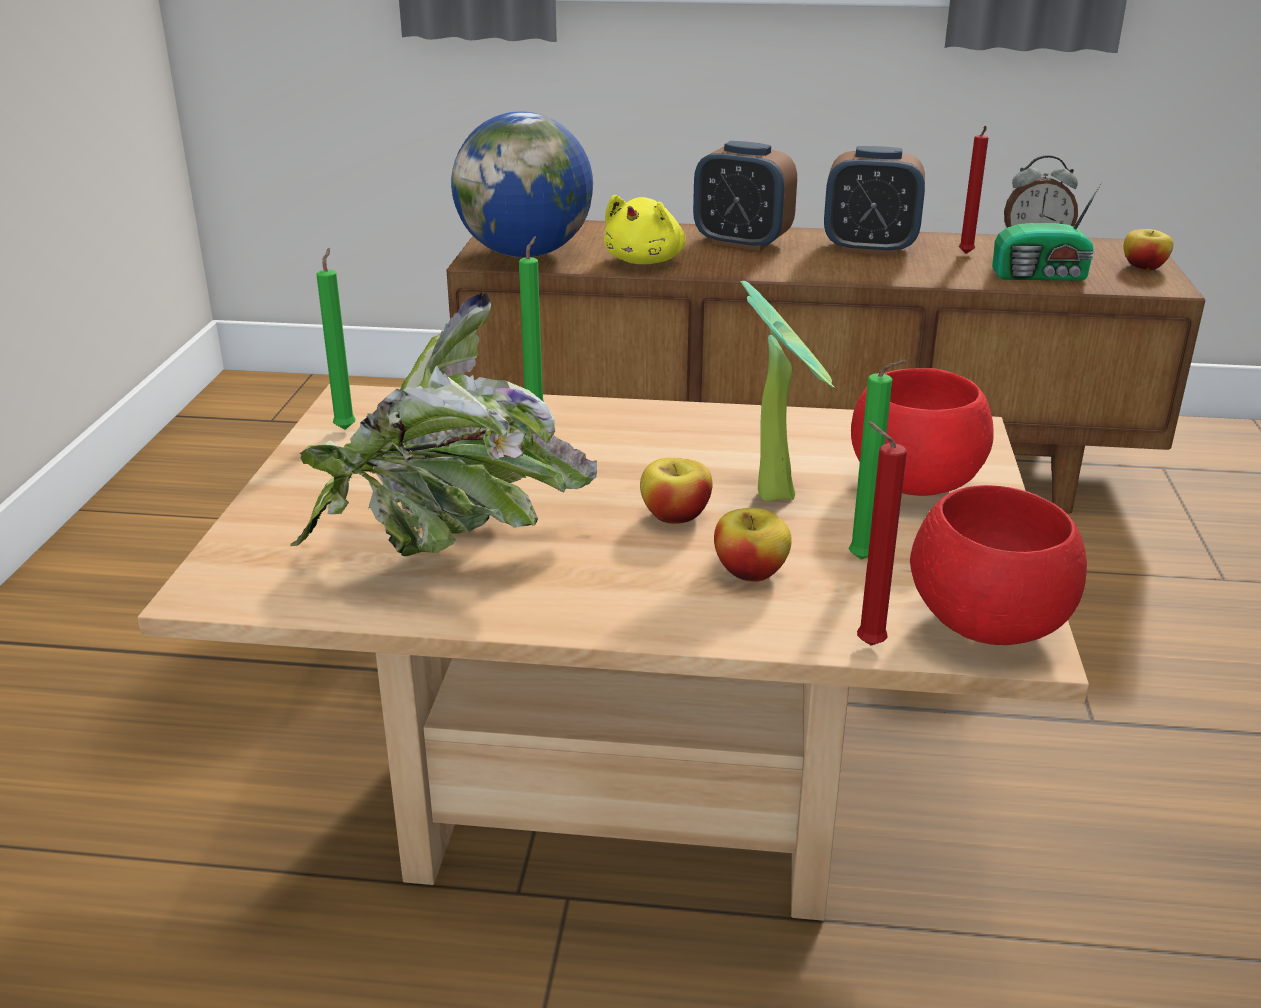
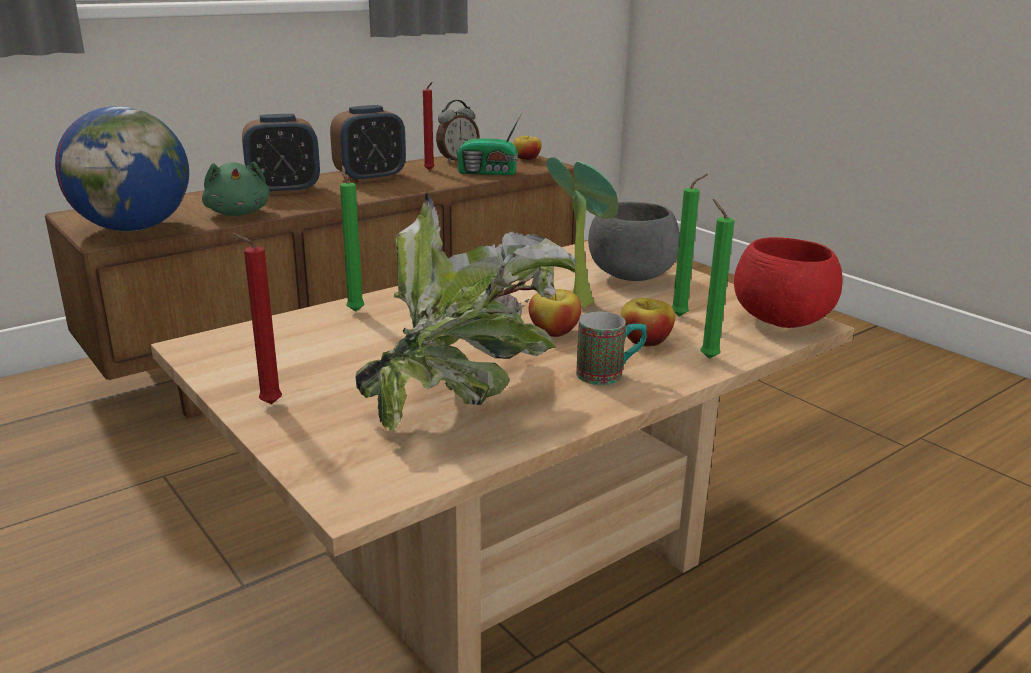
camera: 45 degrees left, 5 degrees down
green candle [316,248,356,430] -> green candle moved to [700,199,734,359]
yellow plush toy [604,195,686,264] -> green plush toy [202,162,269,216]
red bowl [851,368,994,496] -> grey bowl [588,202,680,281]
red candle [857,421,907,645] -> red candle moved to [231,233,282,404]
radio [992,183,1101,281] -> radio turned 45 degrees clockwise [457,113,522,175]
none -> mug [576,312,647,385]

